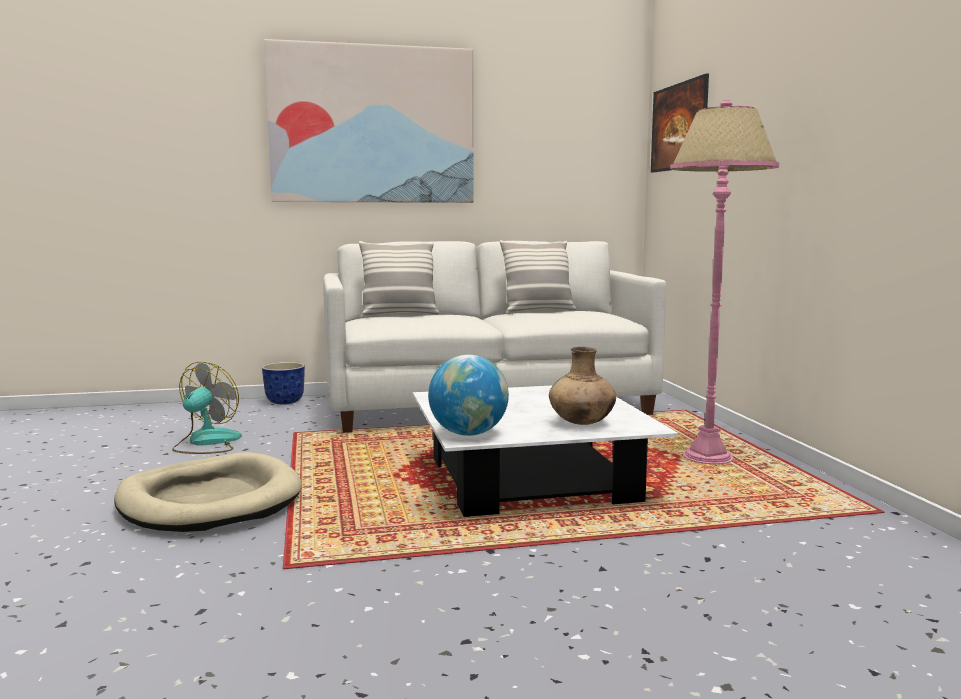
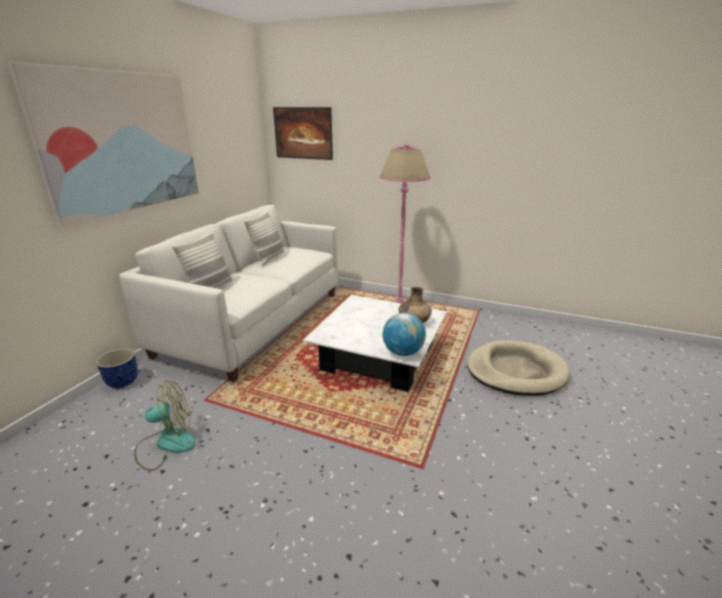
camera: 55 degrees left, 15 degrees up
beige dog bed [114,452,302,532] -> beige dog bed moved to [467,340,570,396]
fan [172,362,242,454] -> fan turned 105 degrees clockwise [134,381,196,471]

